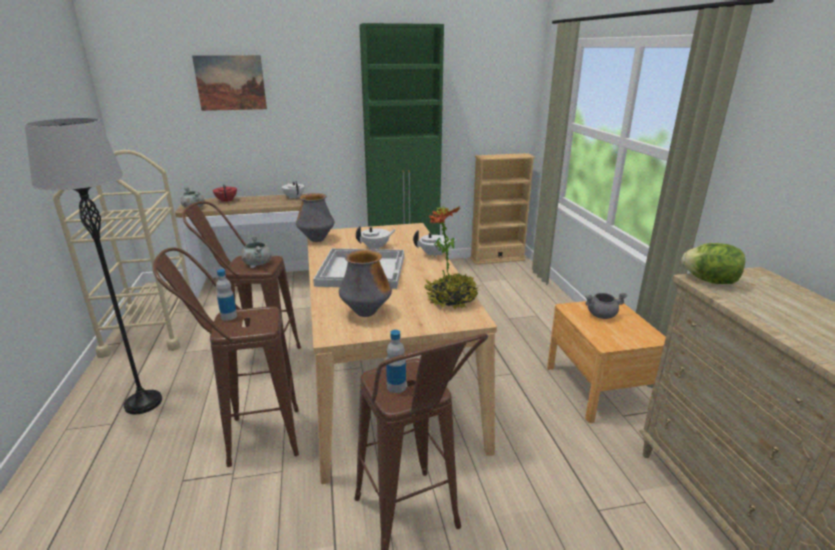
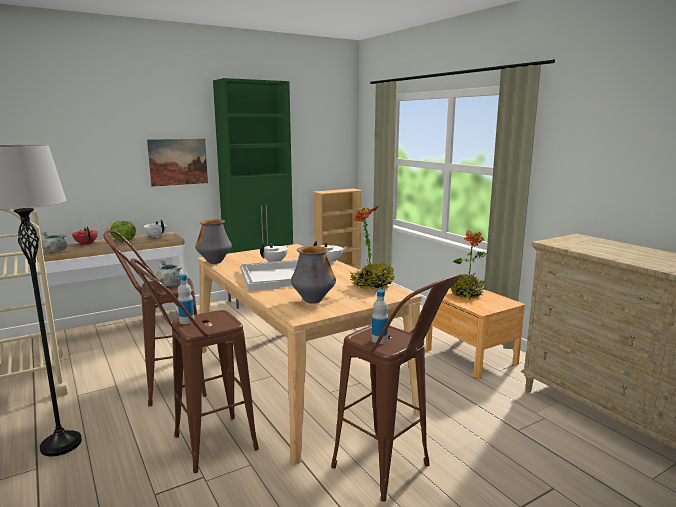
camera: 20 degrees left, 10 degrees down
picture [192,55,267,111] -> picture moved to [147,139,208,187]
grey cooking pot [585,293,628,319] -> potted plant [450,230,489,300]
lettuce [681,243,745,284] -> lettuce moved to [107,221,136,241]

